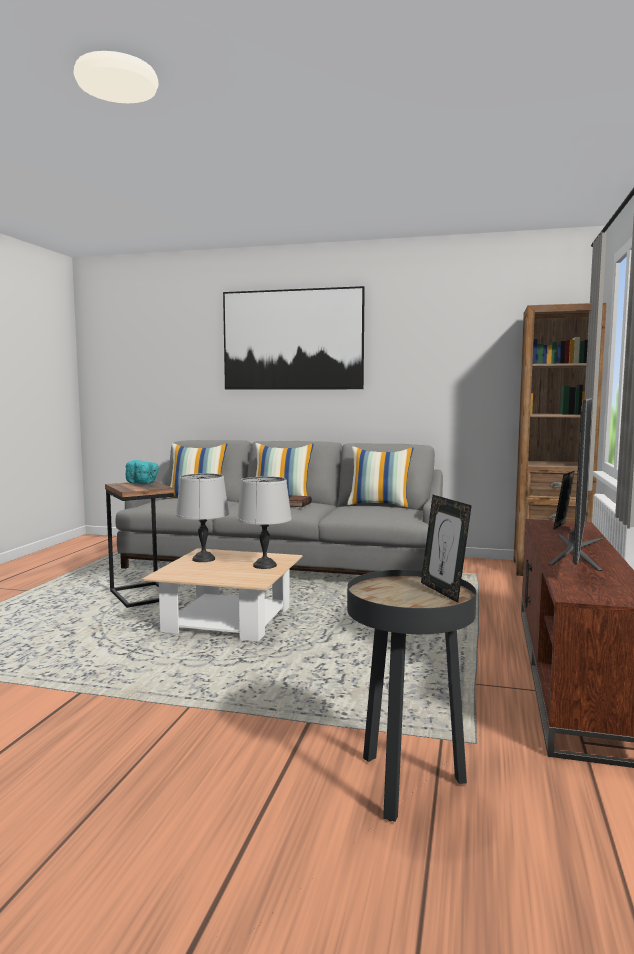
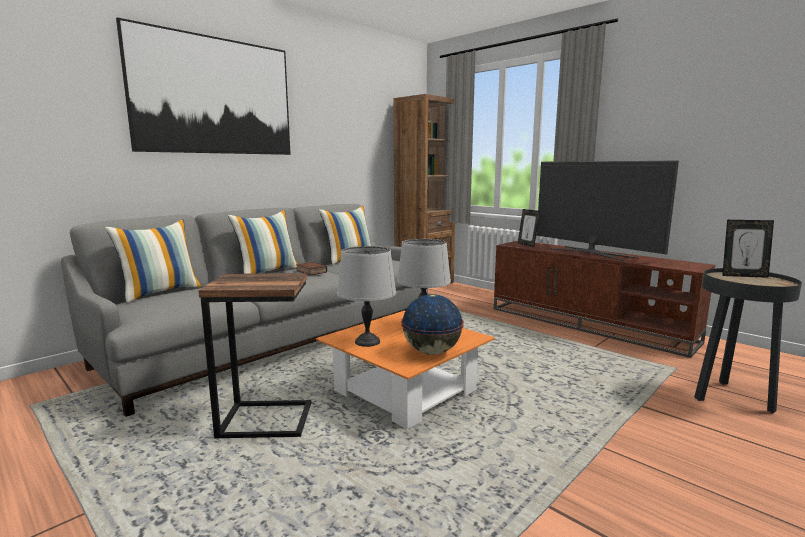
camera: 60 degrees left, 5 degrees up
turquoise bowl [125,460,159,484] -> none
beige coffee table [141,548,303,642] -> orange coffee table [316,311,495,429]
none -> globe [401,294,464,355]

